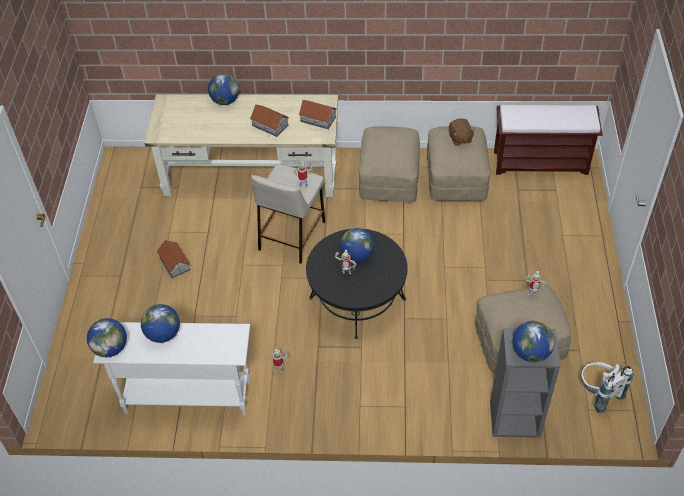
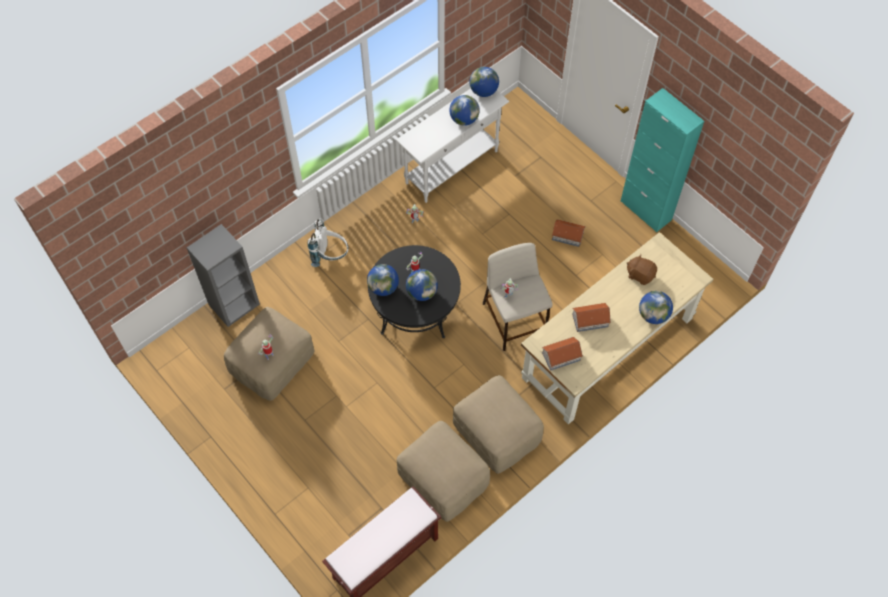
camera: 135 degrees right, 10 degrees up
brown plush toy [449,118,476,146] -> brown plush toy moved to [627,254,657,285]
globe [513,321,555,362] -> globe moved to [367,264,399,296]
white backpack [581,362,634,413] -> white backpack moved to [308,219,349,267]
none -> turquoise cabinet [621,88,704,233]

